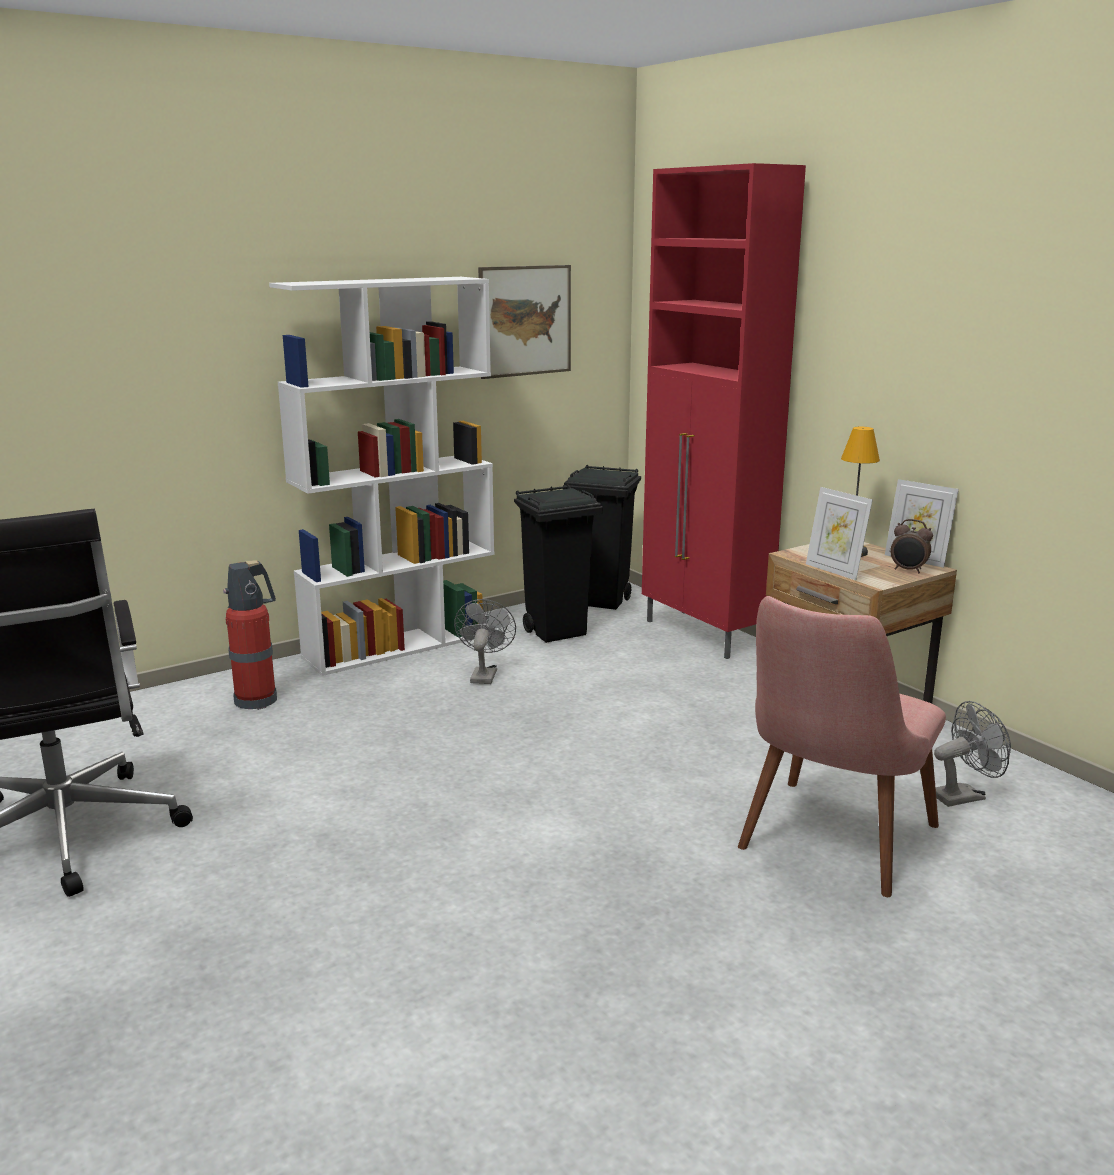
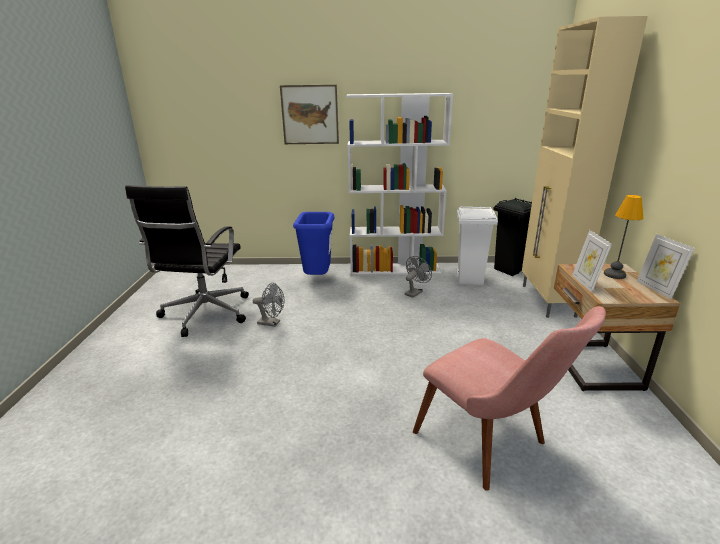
camera: 35 degrees right, 5 degrees up
fire extinguisher [223,560,277,710] -> blue trash can [293,212,335,275]
picture [478,265,571,379] -> picture moved to [280,85,339,144]
black trash can [514,485,603,643] -> white trash can [456,206,498,285]
red cabinet [642,163,806,659] -> beige cabinet [522,16,648,318]
pink chair [738,596,946,897] -> pink chair turned 105 degrees counterclockwise [413,306,606,491]
alarm clock [890,519,933,573] -> none
grey fan [934,701,1011,807] -> grey fan moved to [253,283,284,327]

